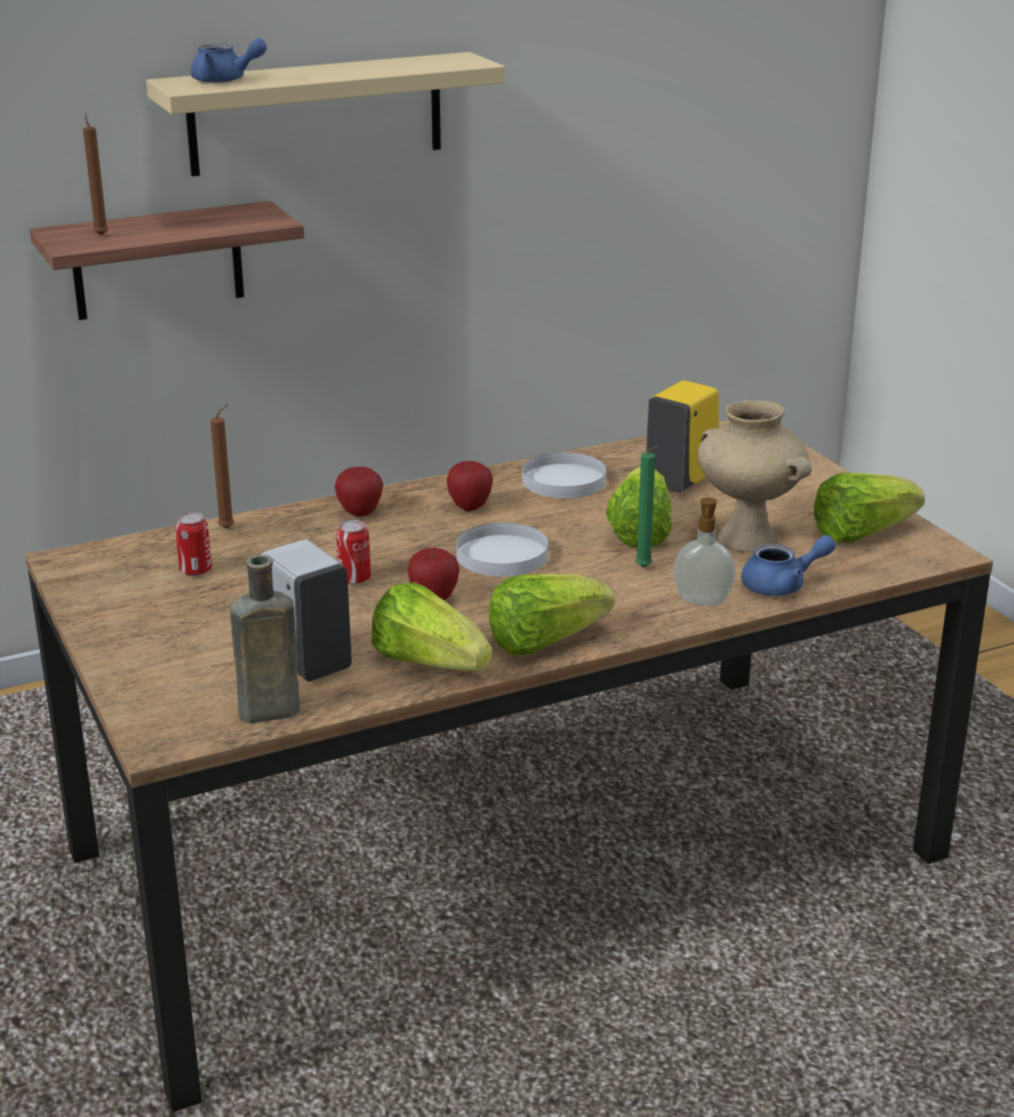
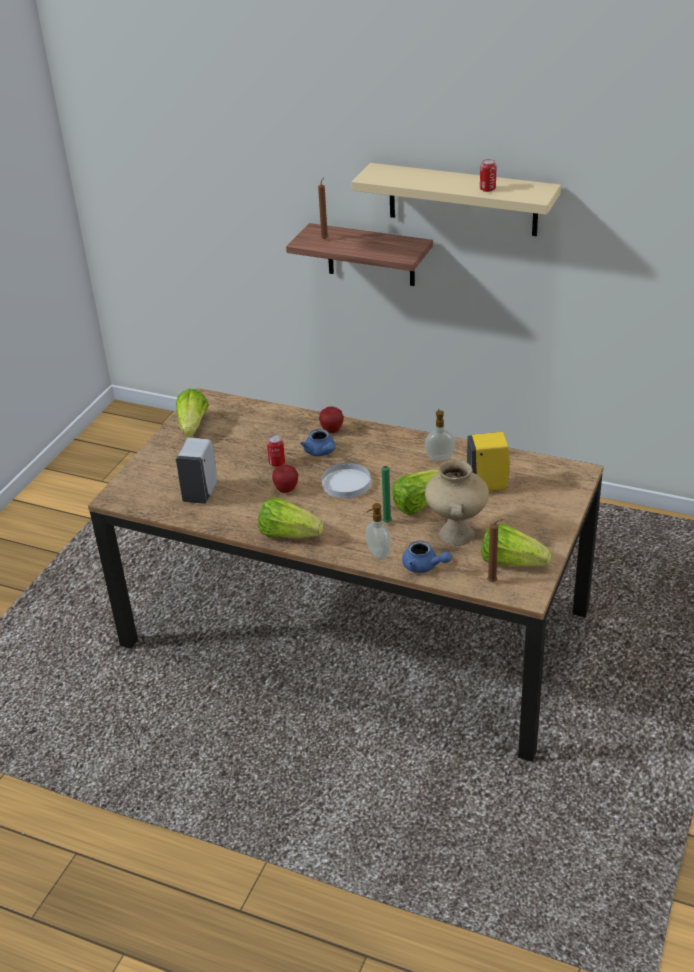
camera: 50 degrees right, 10 degrees up
can [175,512,212,576] -> can moved to [480,159,496,192]
blue teapot [191,38,267,83] -> blue teapot moved to [300,429,335,456]
brown candle [210,404,234,529] -> brown candle moved to [487,519,503,582]
brown bottle [230,555,300,724] -> none
lettuce [372,582,492,671] -> lettuce moved to [176,389,209,436]
apple [446,461,493,511] -> none
white plate [522,452,606,498] -> soap dispenser [425,409,455,461]

